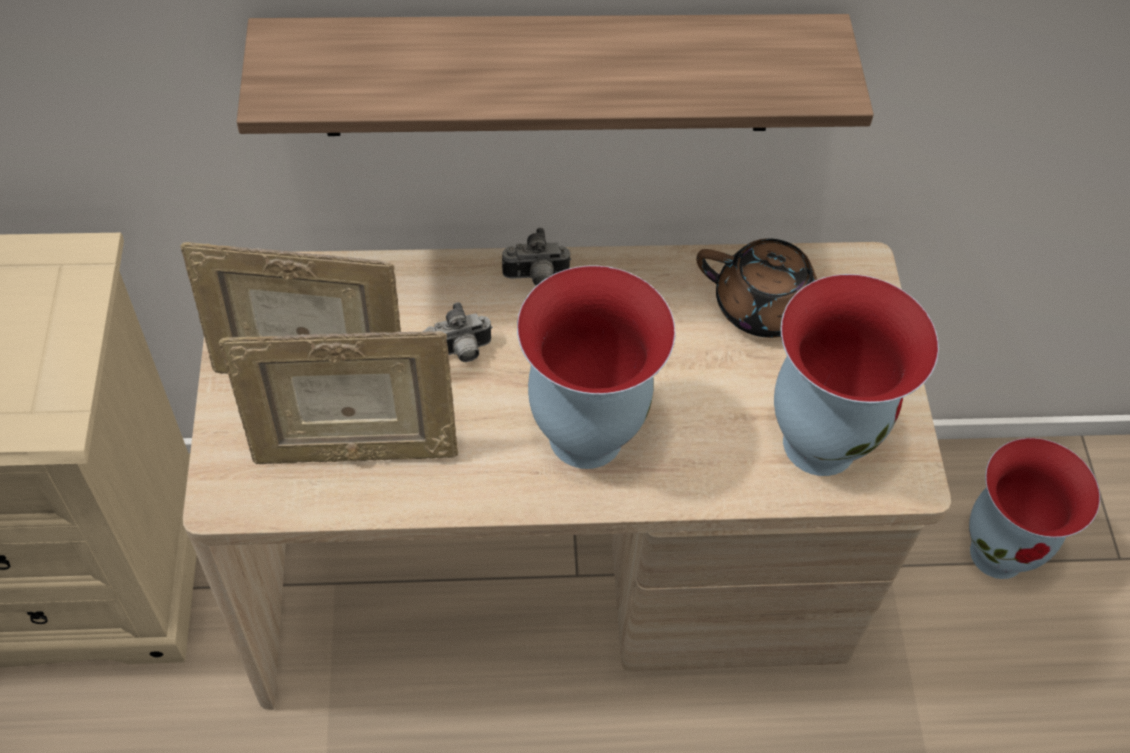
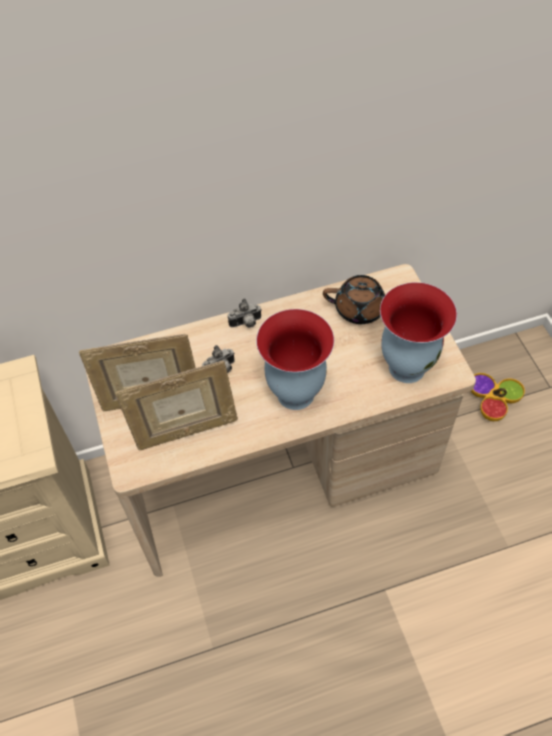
camera: 10 degrees left, 0 degrees up
shelf [237,14,874,136] -> none
vase [969,438,1100,579] -> bowl [471,373,525,421]

